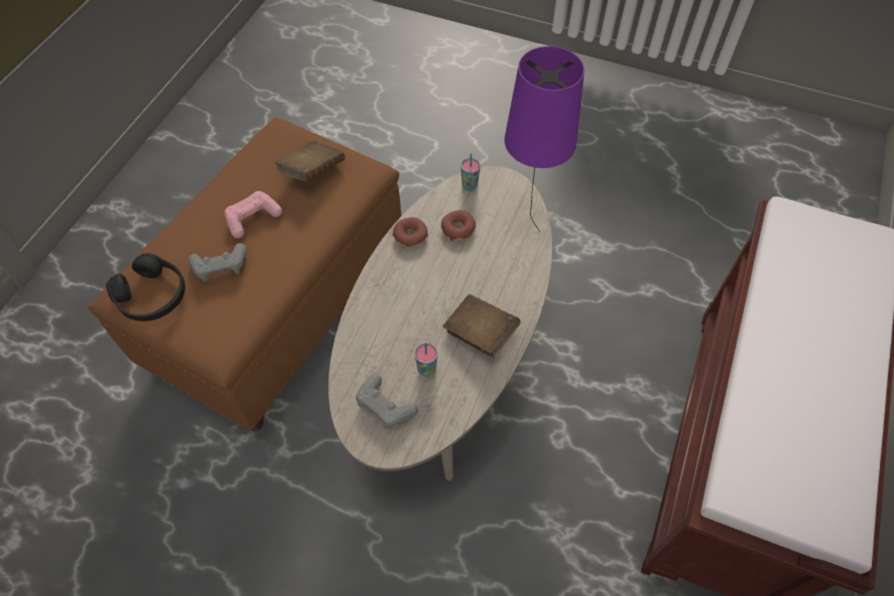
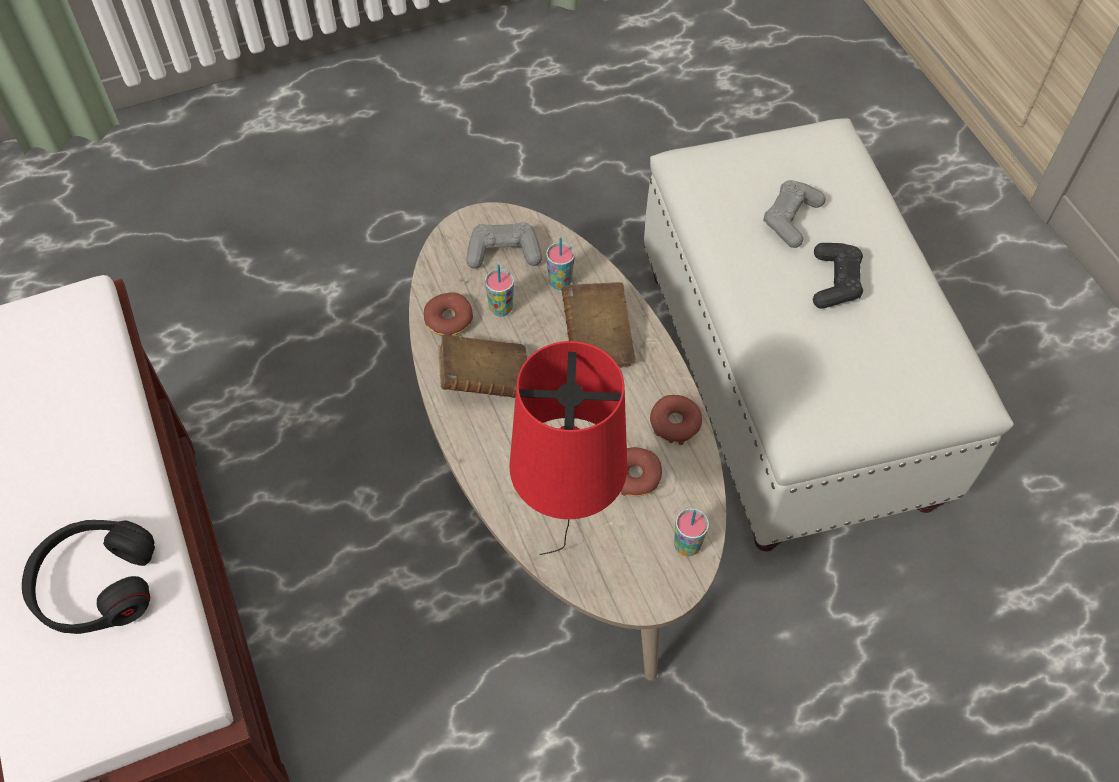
camera: 135 degrees right, 0 degrees up
brown ottoman [88,117,401,431] -> white ottoman [643,118,1014,551]
black headphones [106,253,185,321] -> black headphones moved to [22,520,155,634]
pink game controller [225,191,282,238] -> black game controller [813,243,863,309]
brown book [274,141,345,181] -> brown book moved to [561,282,635,368]
purple table lamp [504,46,584,232] -> red table lamp [510,341,627,555]
none -> donut [424,292,473,336]
none -> cup [546,237,575,290]

